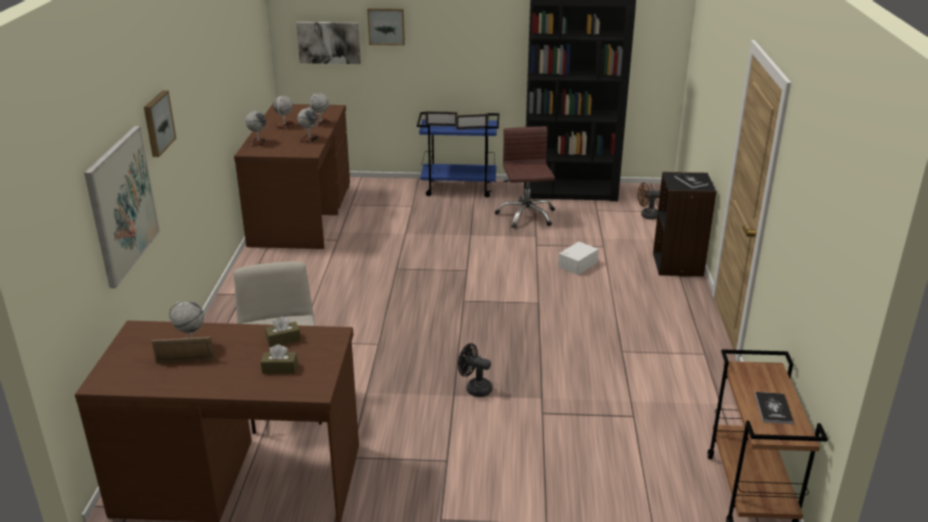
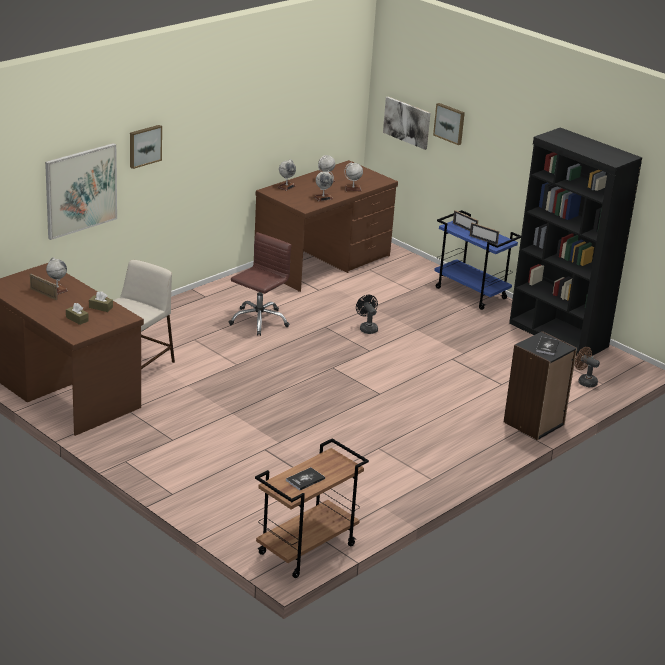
camera: 40 degrees right, 0 degrees up
black fan [458,343,492,397] -> black fan moved to [356,295,378,334]
brown office chair [495,126,555,229] -> brown office chair moved to [229,232,292,336]
white storage box [558,242,599,275] -> none

